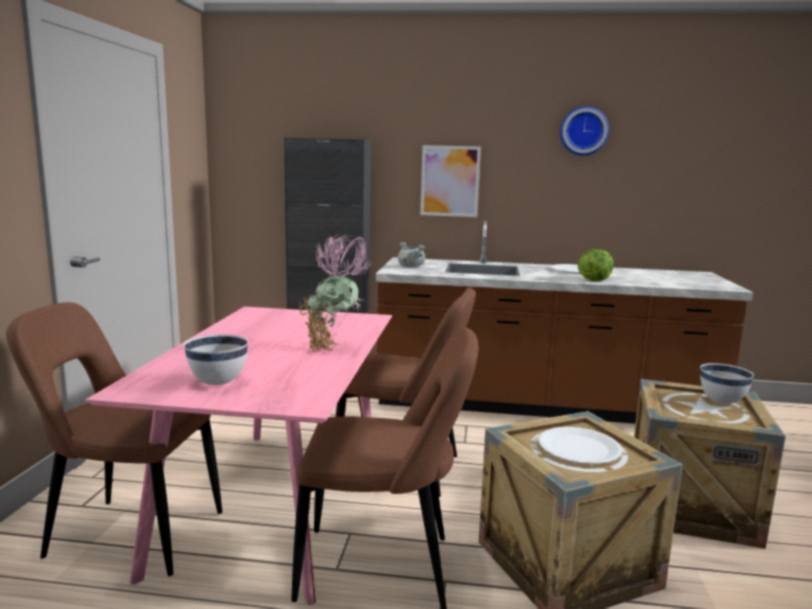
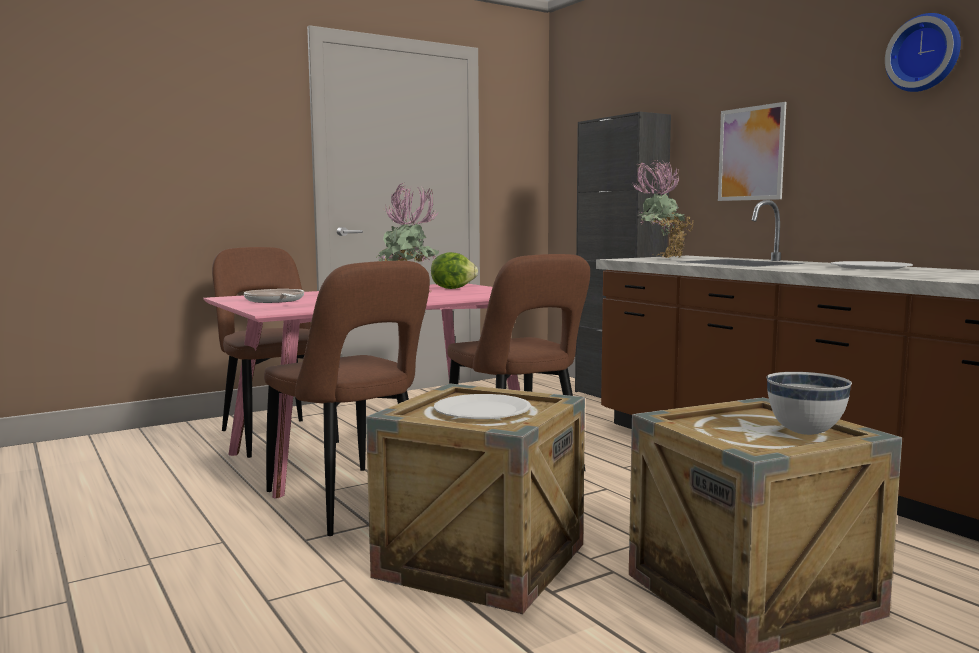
camera: 50 degrees right, 5 degrees down
white bowl [184,334,248,385] -> frying pan [244,289,304,303]
grey cooking pot [398,242,425,267] -> potted plant [633,160,694,258]
lettuce [578,250,613,281] -> lettuce moved to [431,252,478,289]

